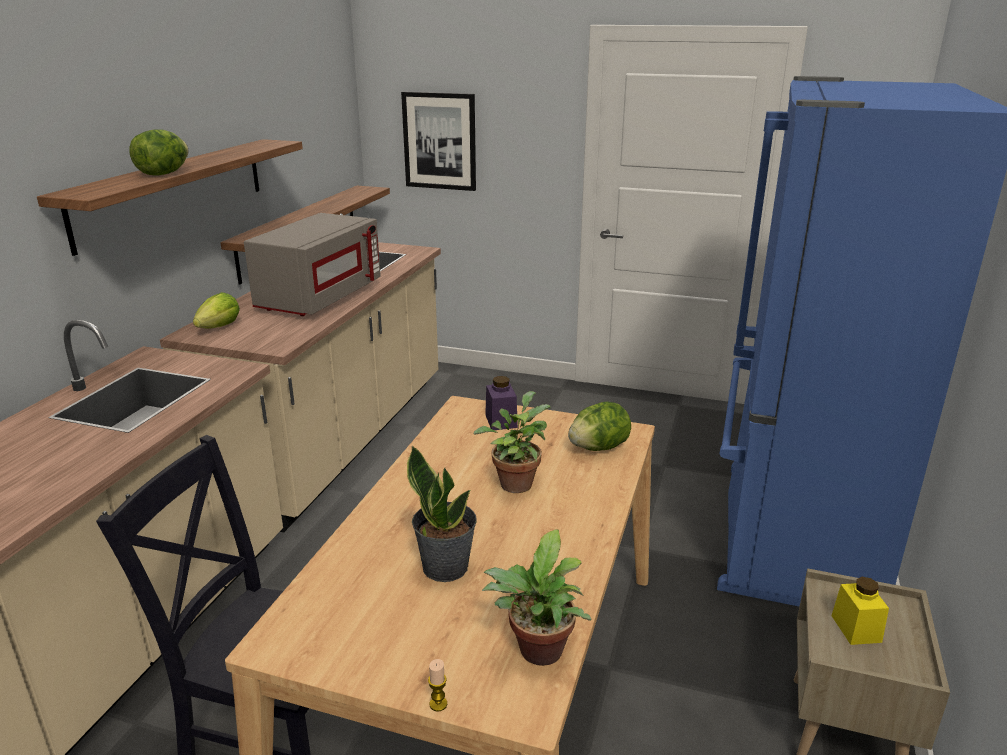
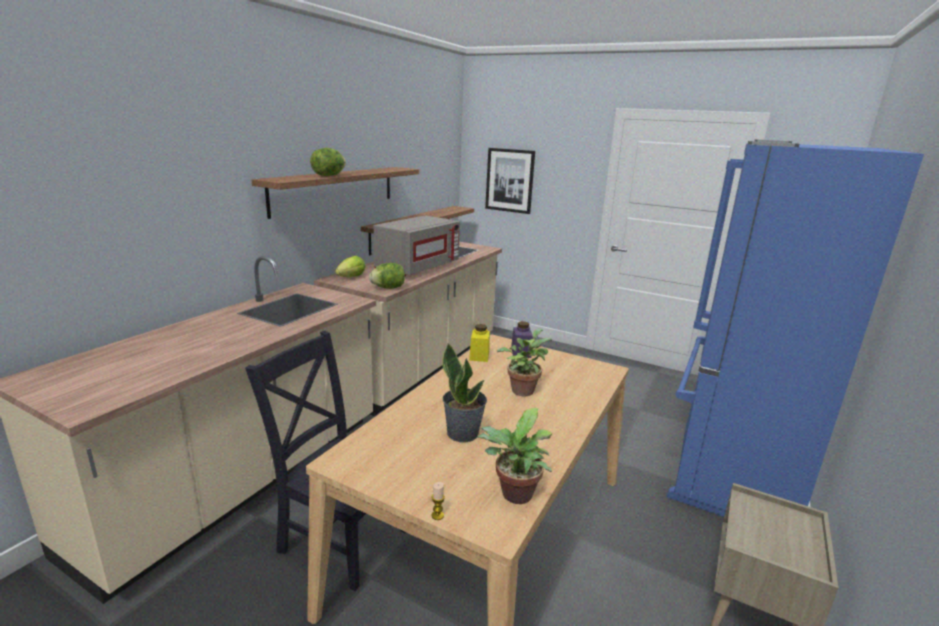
camera: 10 degrees right, 5 degrees down
lettuce [568,402,631,451] -> lettuce moved to [369,263,405,289]
yellow jar [831,577,889,645] -> yellow jar moved to [469,324,490,362]

